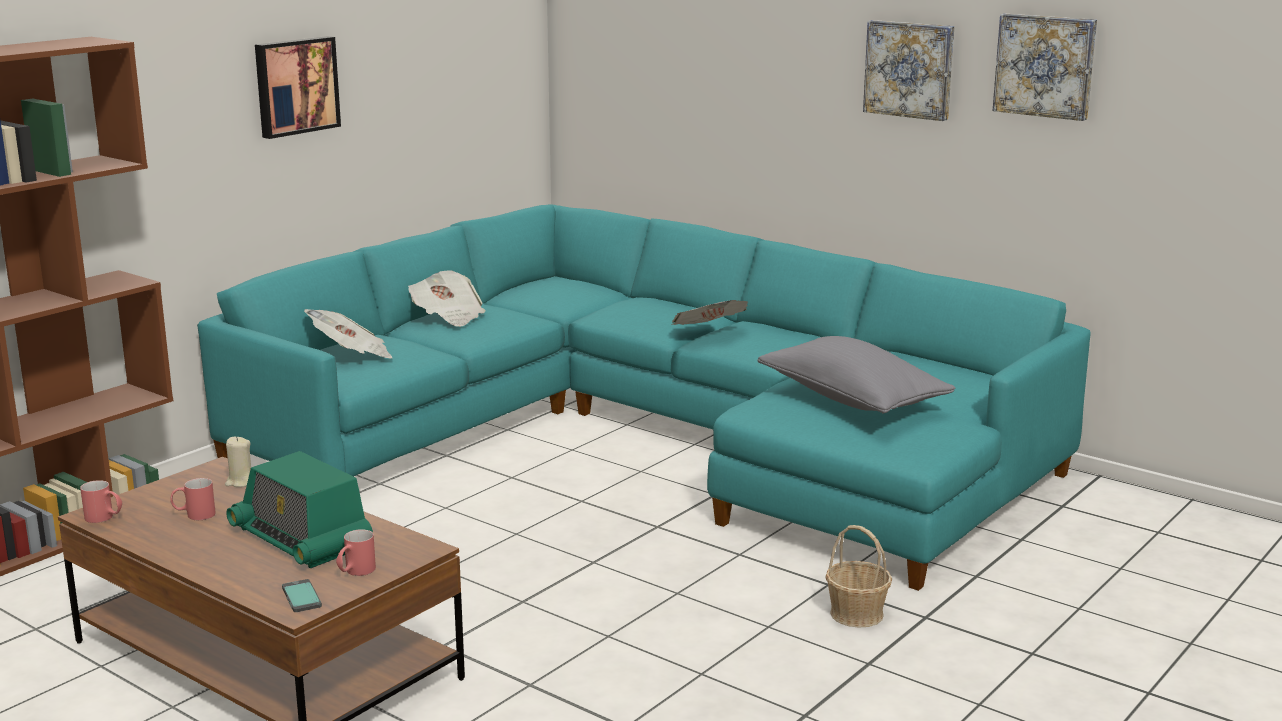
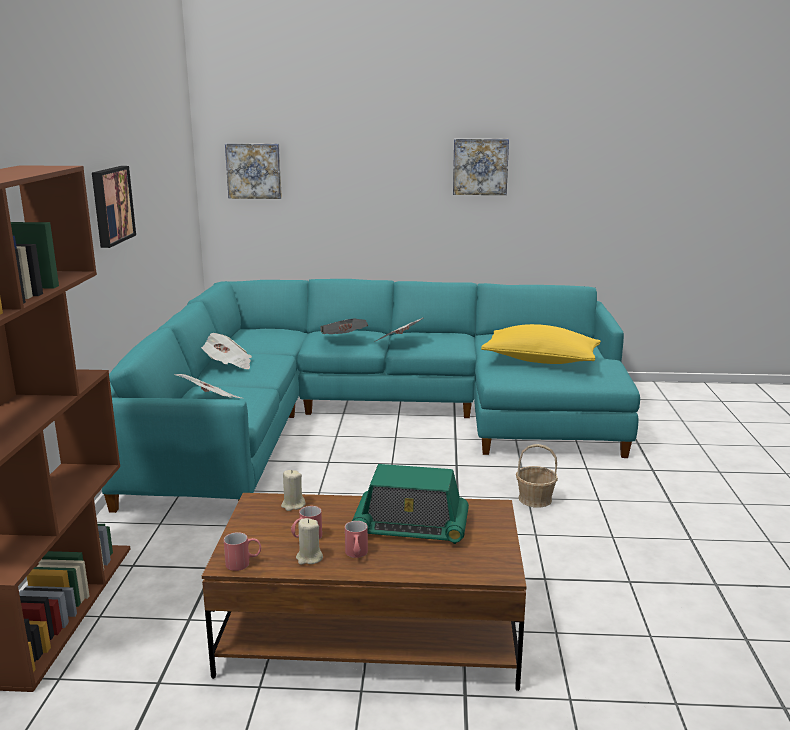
camera: 35 degrees left, 0 degrees up
phone [282,579,322,612] -> none
red mug [336,529,376,576] -> red mug moved to [345,521,368,558]
grey pillow [757,336,955,414] -> yellow pillow [481,324,601,364]
basket [825,525,892,628] -> basket moved to [516,444,558,508]
picture [993,13,1097,121] -> picture moved to [225,143,282,199]
none -> beige candle [296,518,323,565]
none -> newspaper [320,319,368,334]

